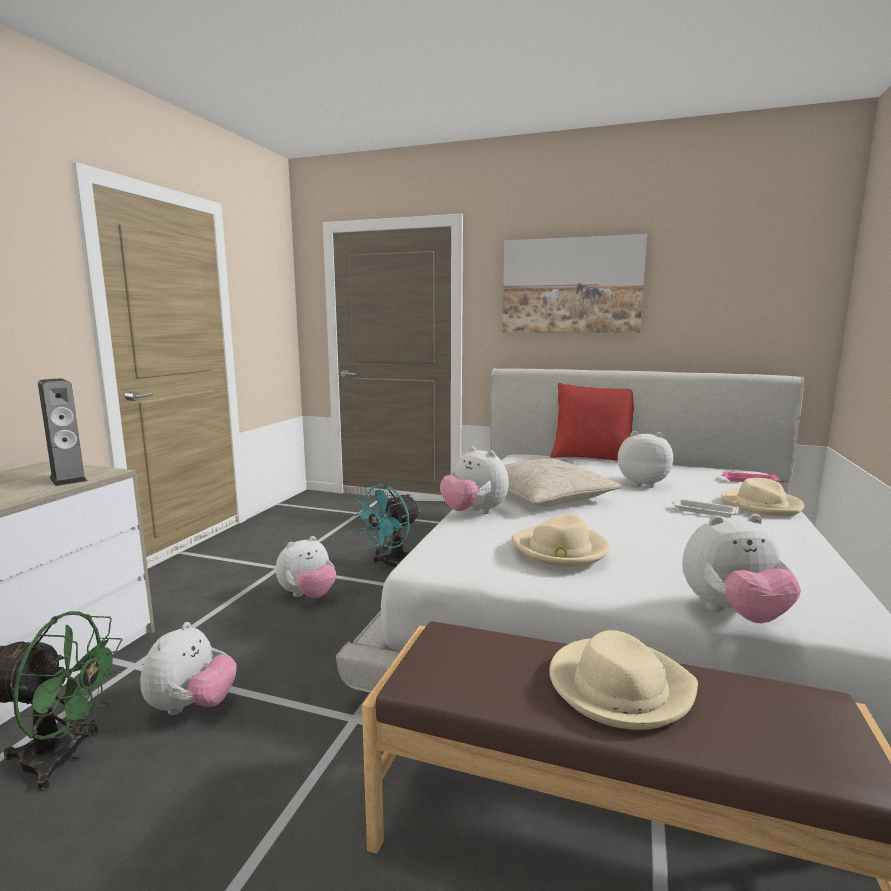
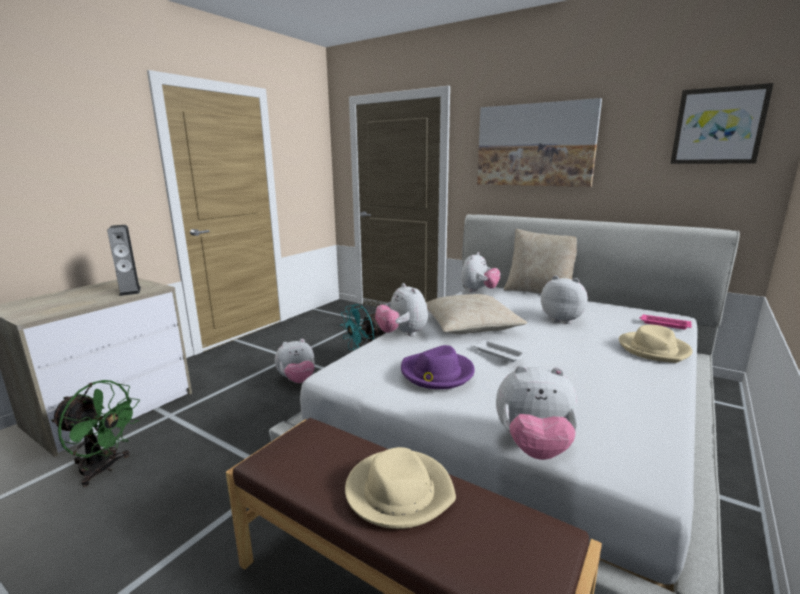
camera: 15 degrees right, 5 degrees up
plush toy [140,622,237,715] -> plush toy moved to [461,252,501,292]
beige hat [511,514,610,567] -> purple hat [401,345,475,389]
red pillow [550,383,634,461] -> beige pillow [504,229,577,293]
white tray [672,499,739,518] -> white tray moved to [473,340,528,362]
none -> picture [670,83,774,164]

